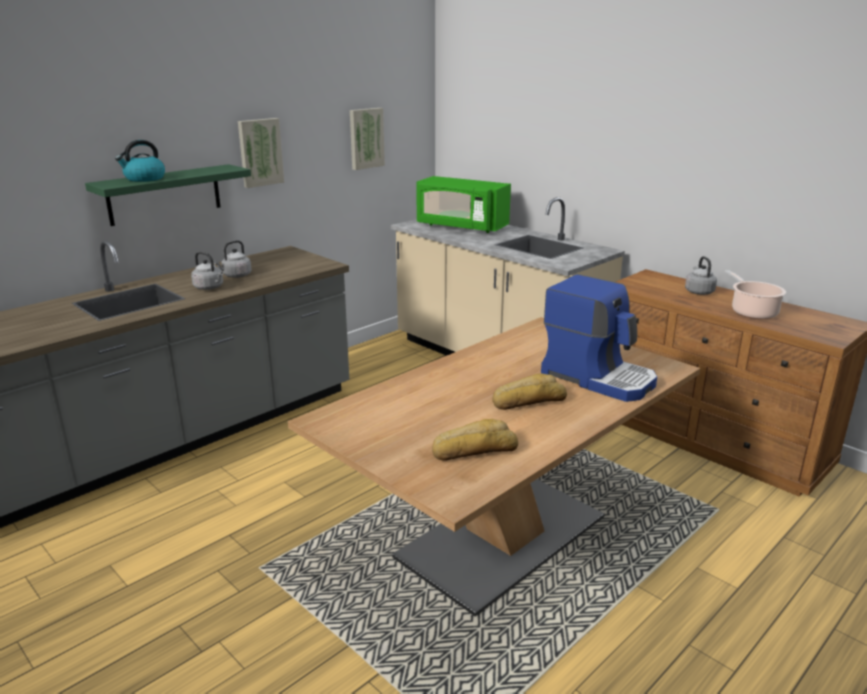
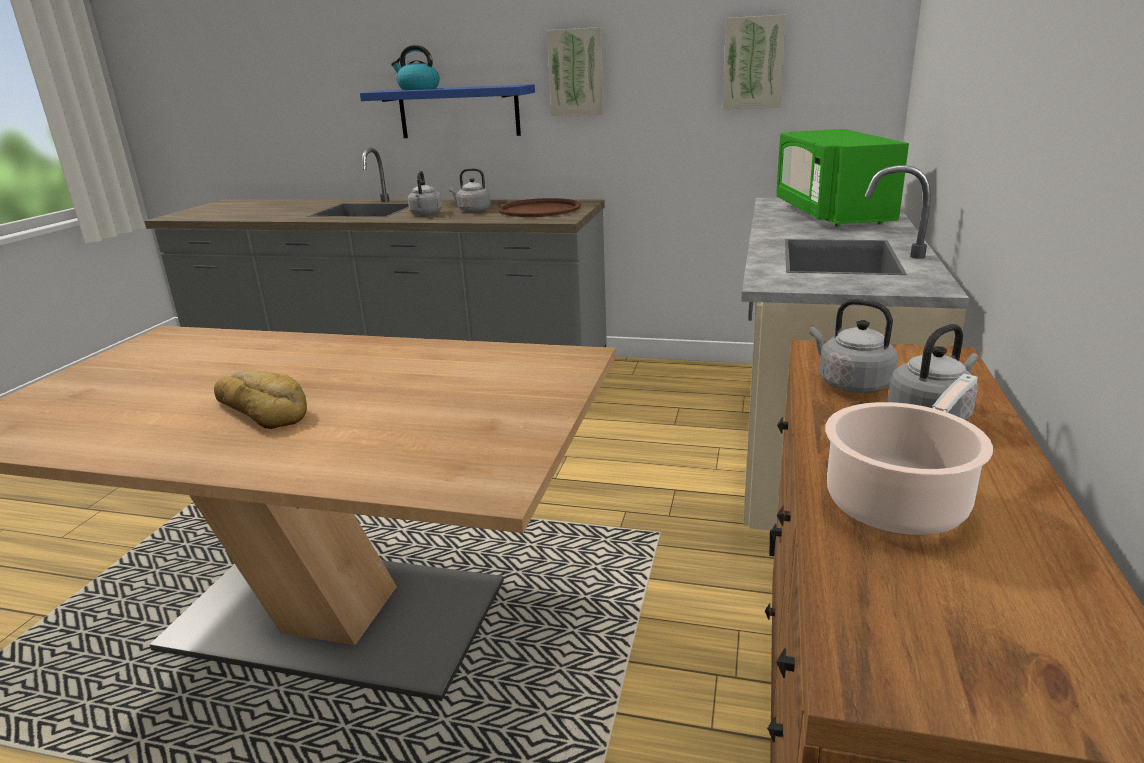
camera: 60 degrees right, 0 degrees up
green shelf [85,164,251,226] -> blue shelf [360,84,535,138]
bread [432,419,518,461] -> none
coffee machine [541,274,657,402] -> none
none -> brown tray [498,198,581,217]
none -> grey kettle [810,299,898,393]

